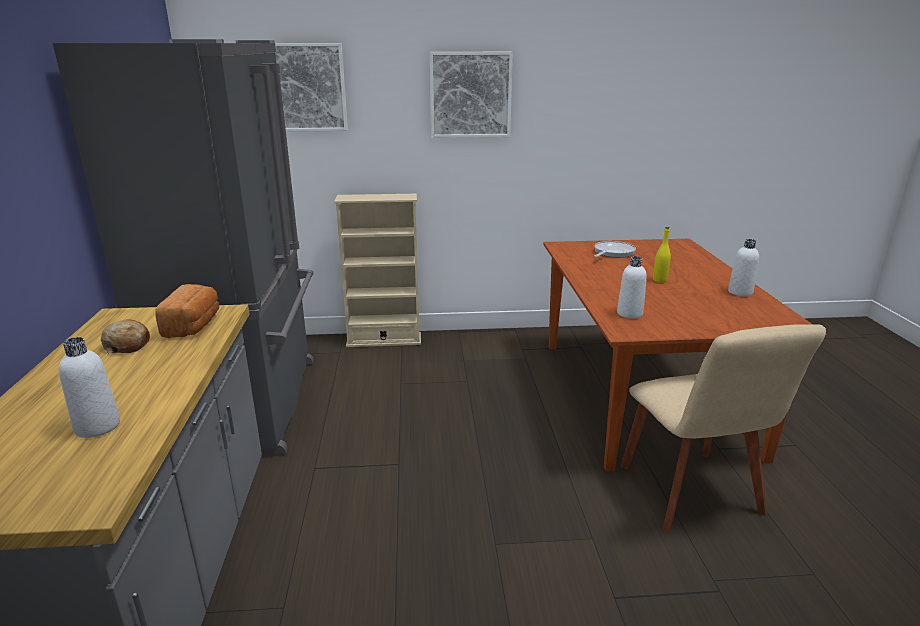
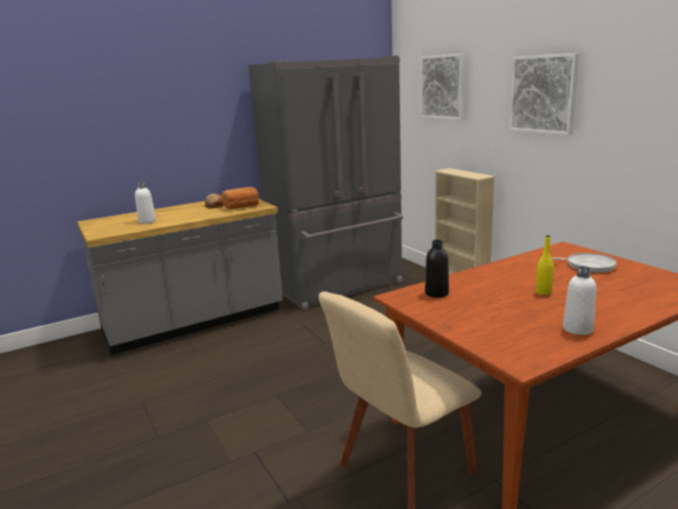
camera: 65 degrees right, 5 degrees down
white bottle [617,256,647,319] -> black bottle [425,240,449,298]

